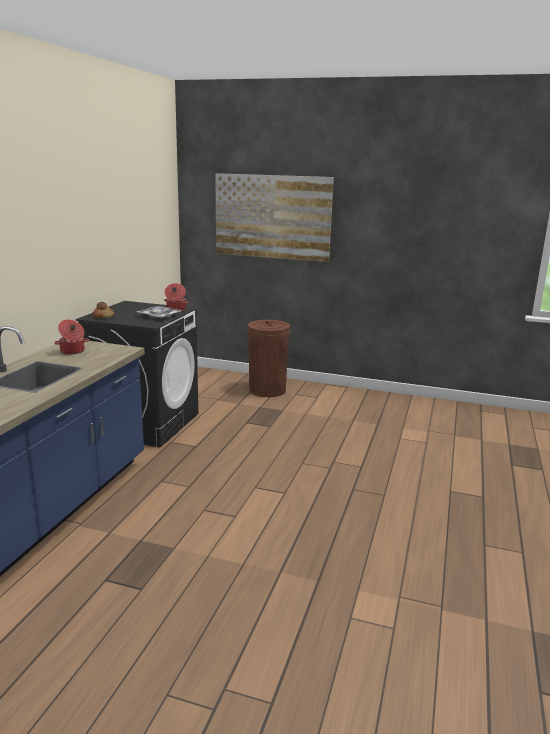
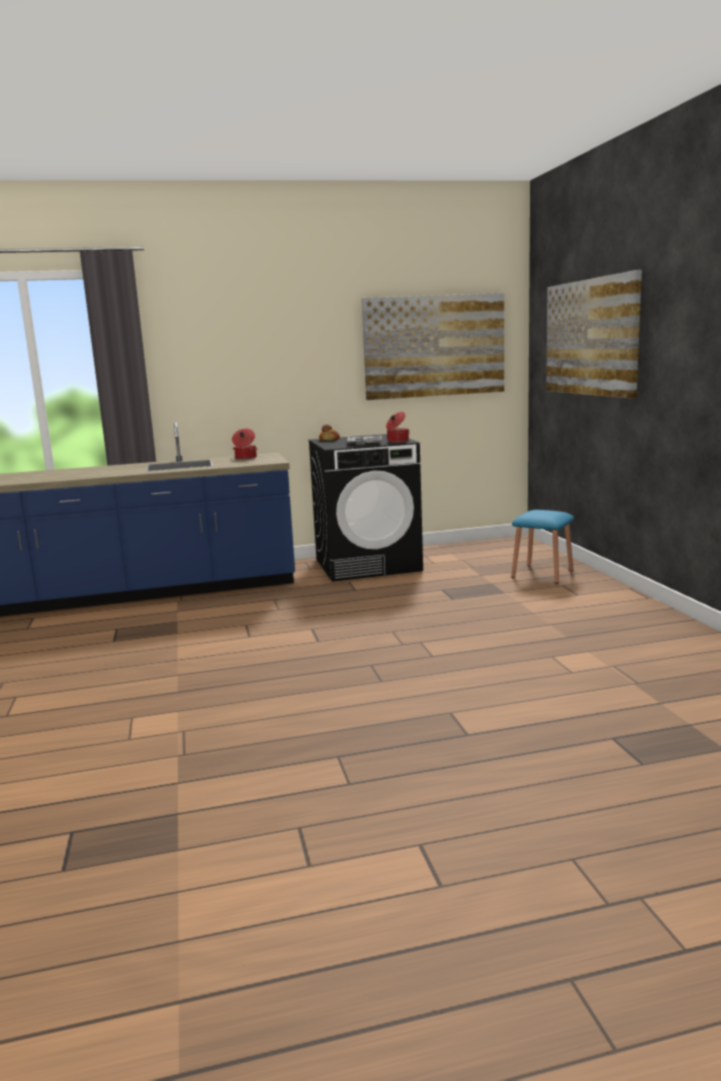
camera: 60 degrees right, 5 degrees down
brown trash can [248,320,290,397] -> blue stool [511,510,574,584]
none -> picture [362,293,504,400]

